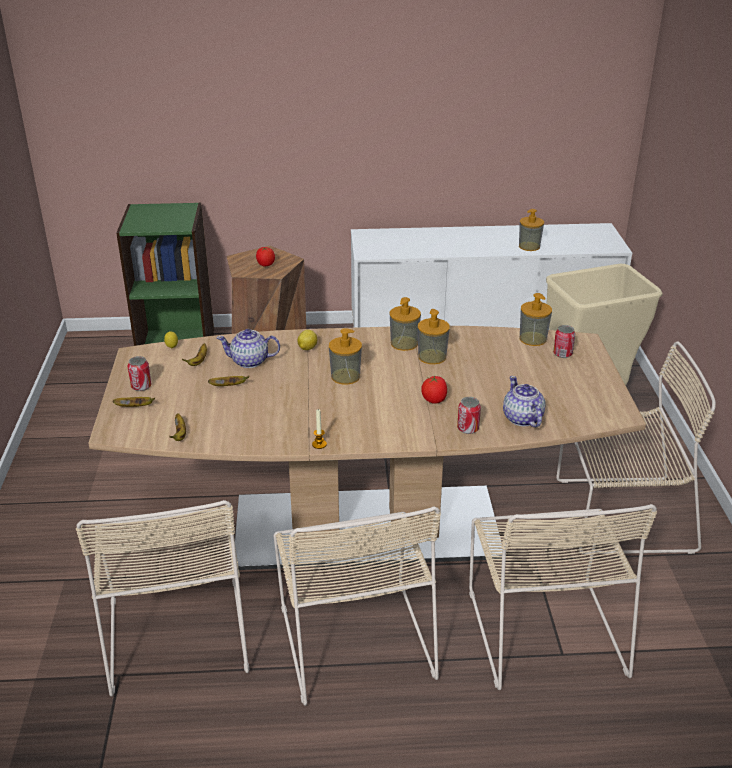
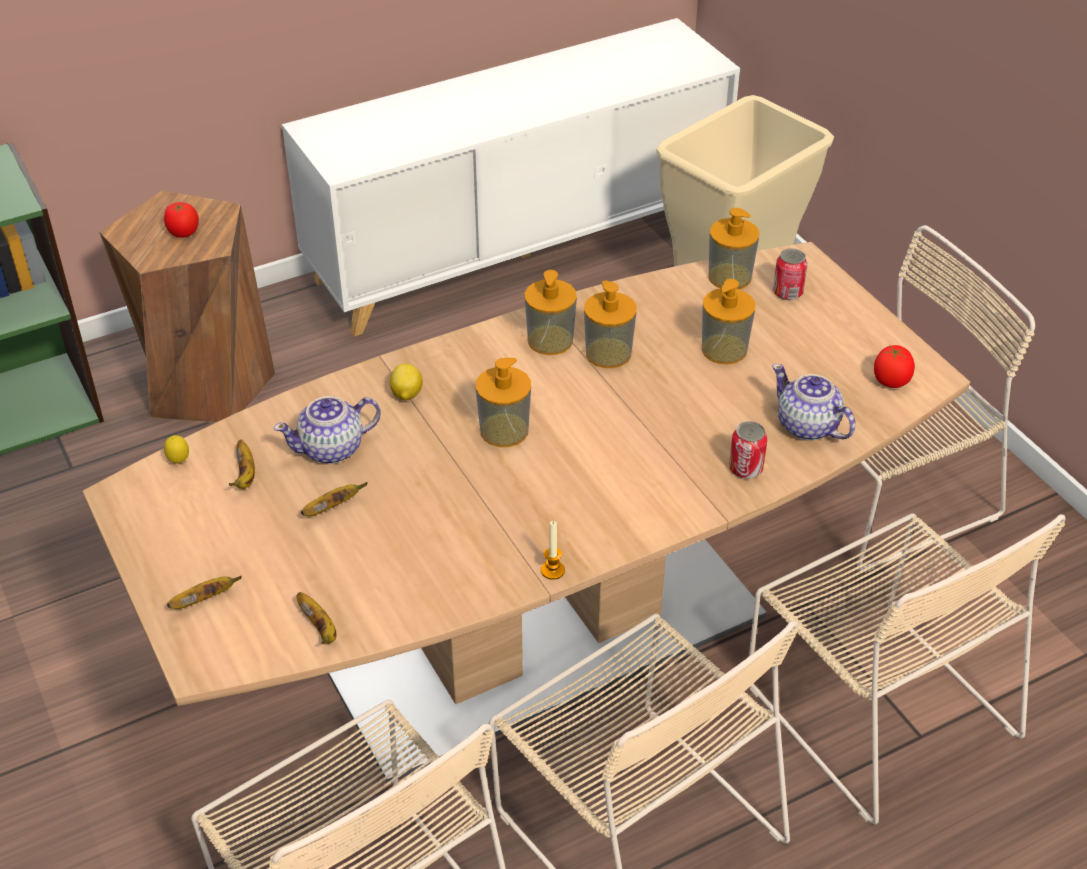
camera: 25 degrees left, 10 degrees up
can [128,356,151,391] -> none
tomato [421,375,447,404] -> tomato moved to [874,345,915,388]
soap dispenser [519,209,544,251] -> soap dispenser moved to [702,279,756,365]

